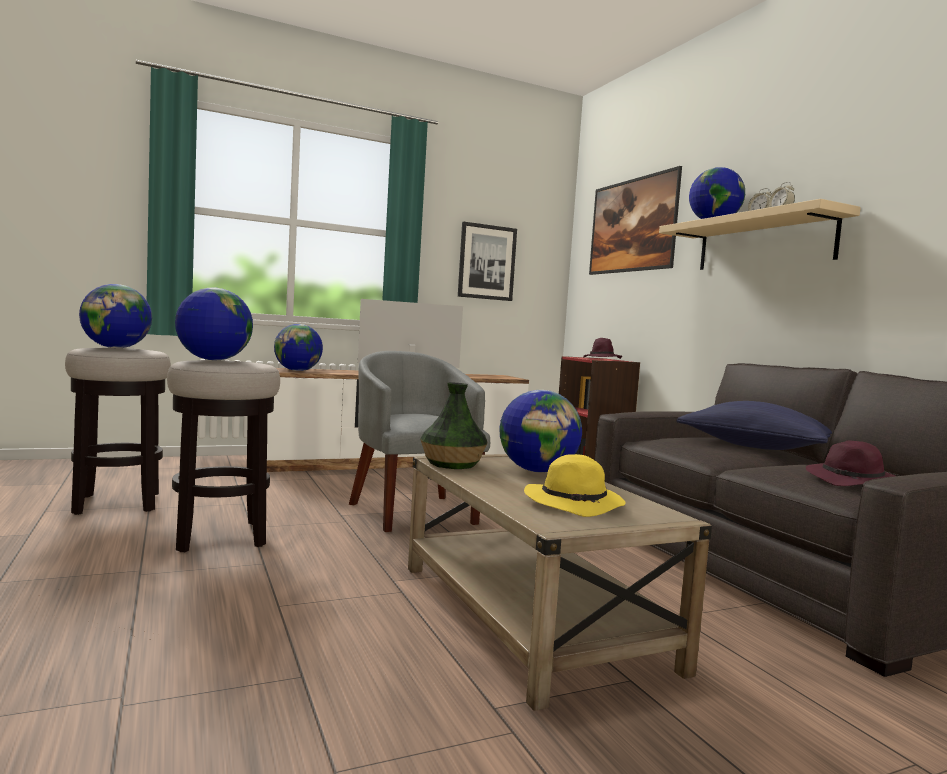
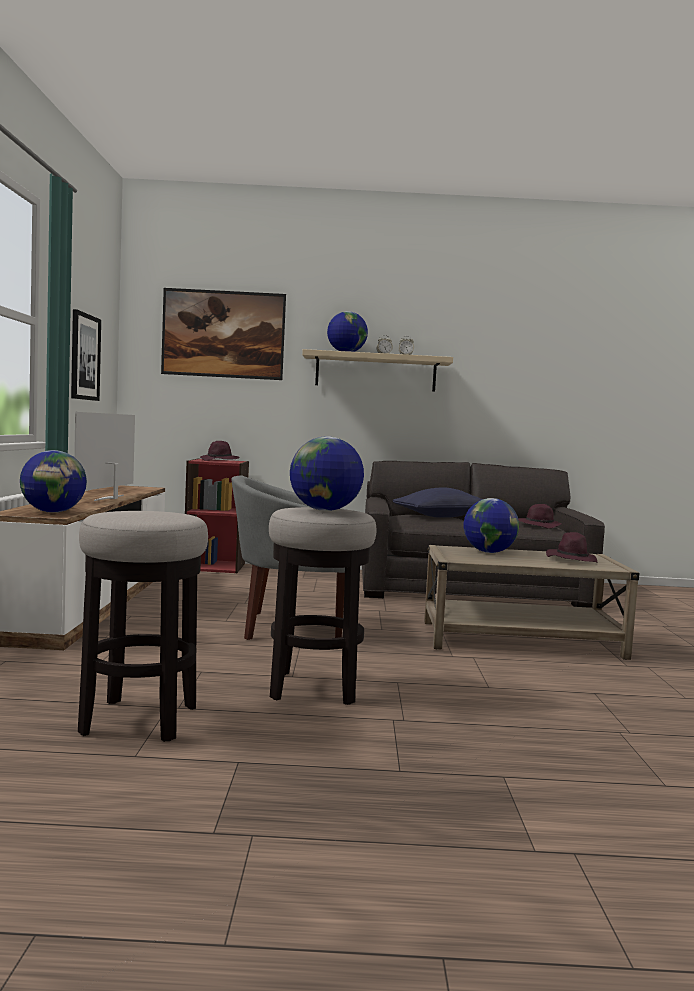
camera: 65 degrees left, 0 degrees up
globe [79,284,152,348] -> none
vase [420,383,488,469] -> none
yellow hat [524,454,626,517] -> purple hat [546,532,598,563]

